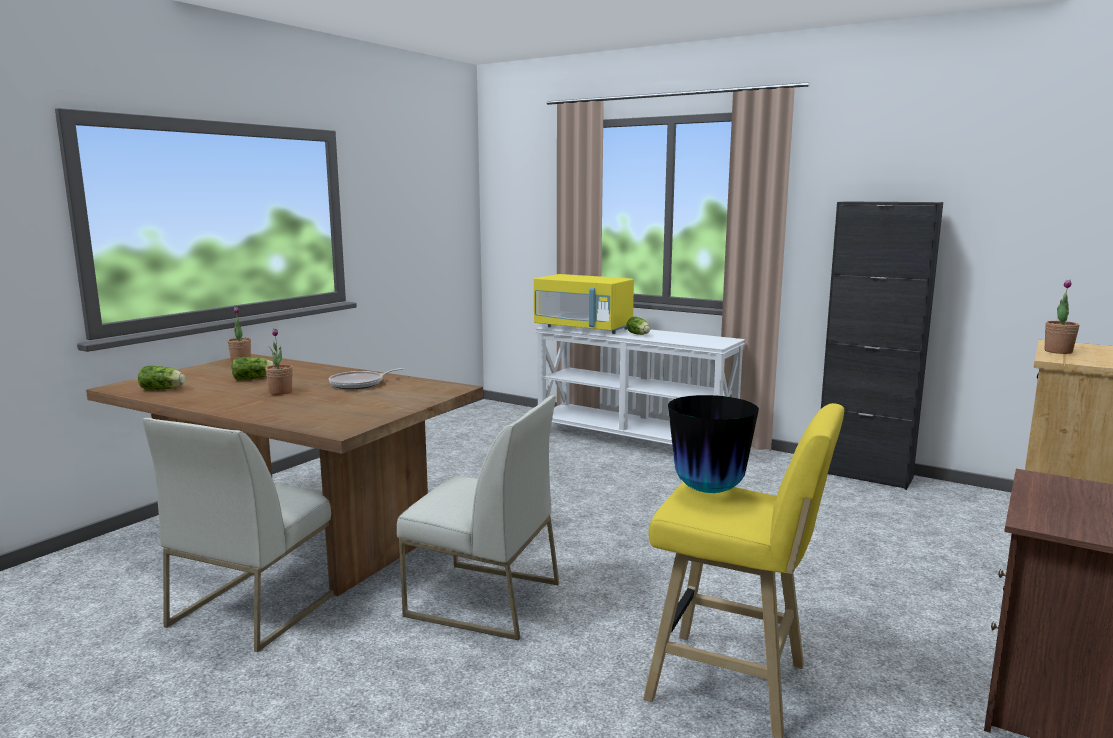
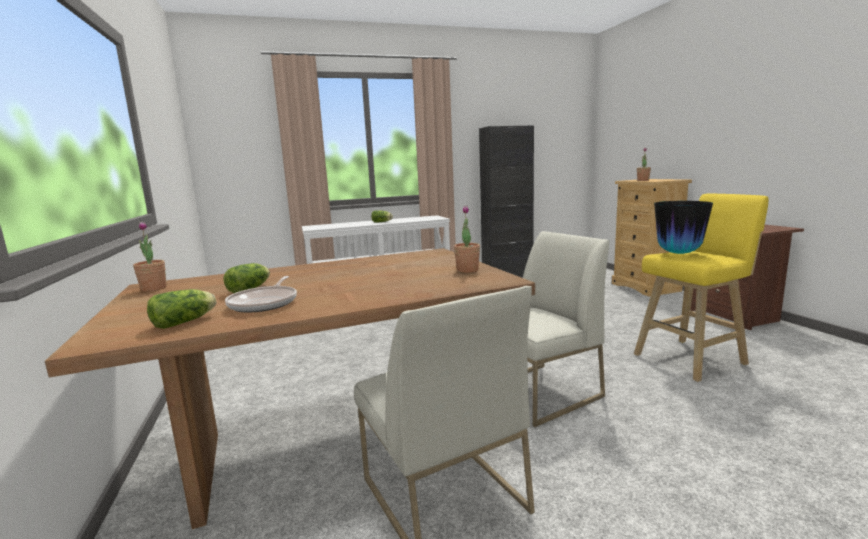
camera: 50 degrees left, 0 degrees up
potted plant [265,328,293,395] -> potted plant moved to [454,205,480,273]
frying pan [329,368,404,389] -> frying pan moved to [225,276,297,312]
yellow microwave [534,274,634,334] -> none

